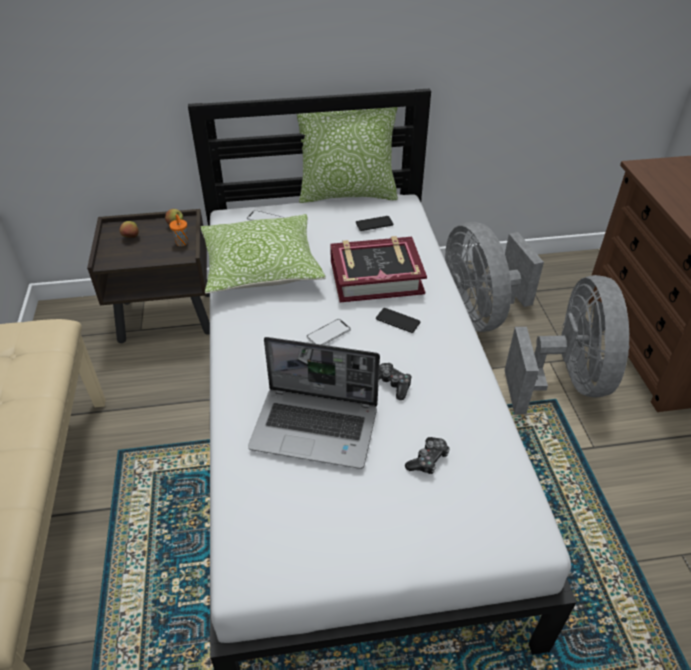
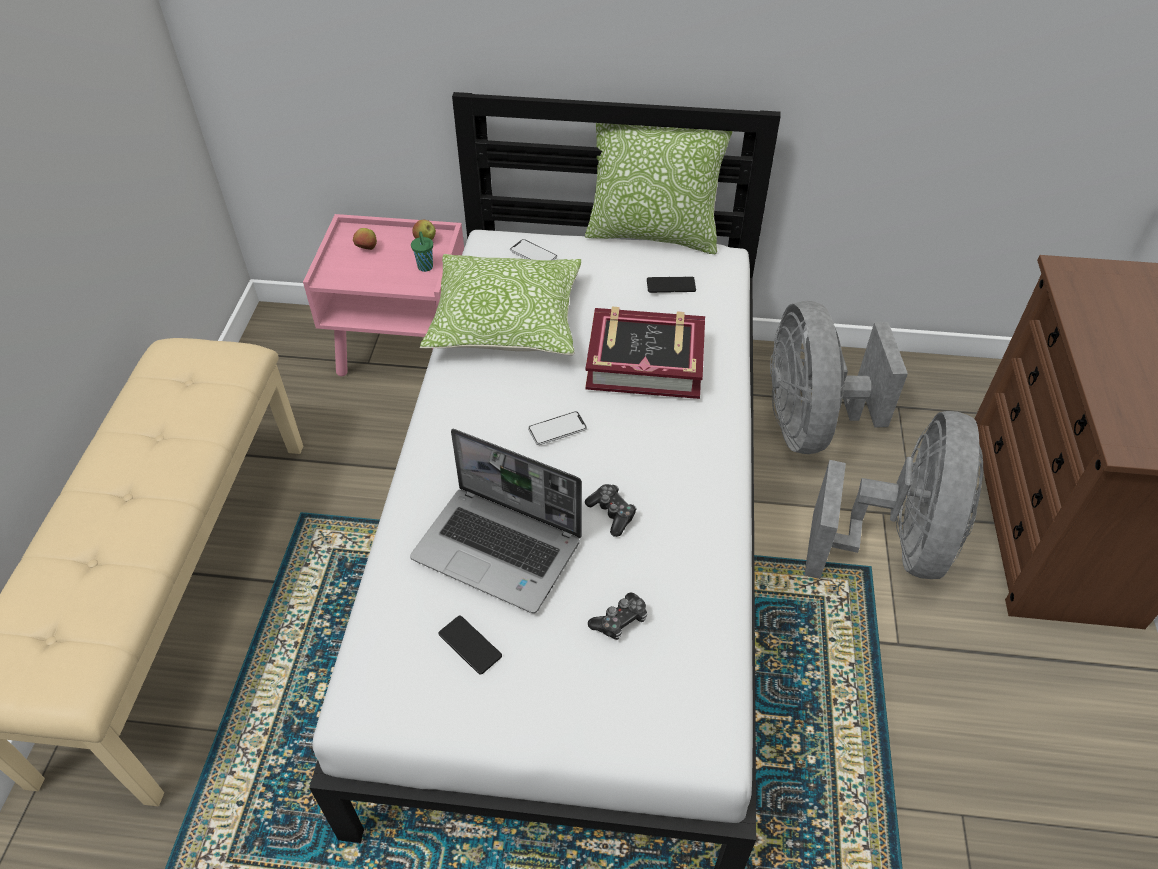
camera: 15 degrees right, 5 degrees up
brown nightstand [87,209,210,343] -> pink nightstand [303,214,464,376]
orange cup [169,214,188,246] -> green cup [411,231,433,272]
phone [376,308,421,333] -> phone moved to [438,616,502,675]

